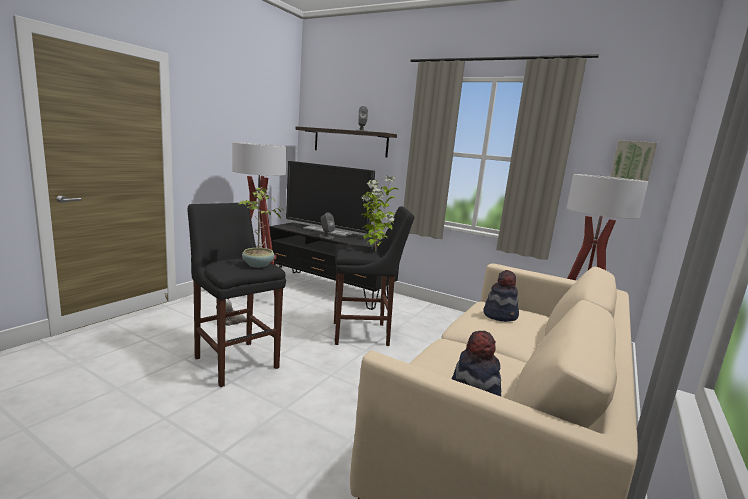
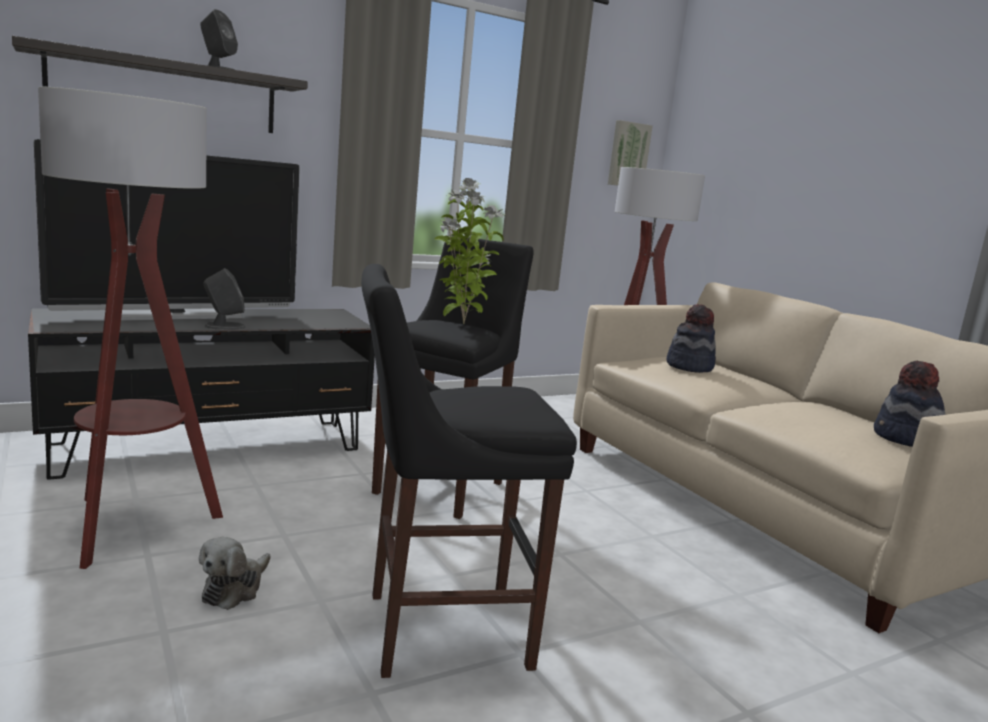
camera: 60 degrees left, 0 degrees up
potted plant [239,187,284,268] -> none

